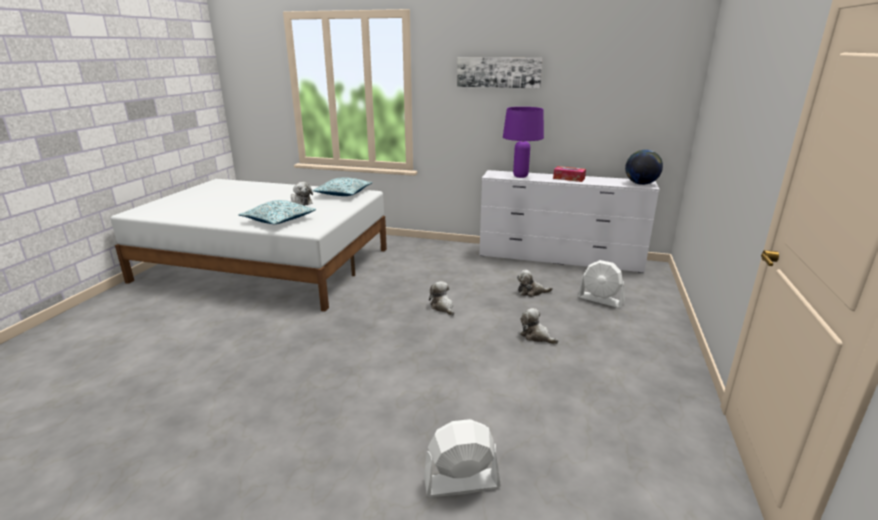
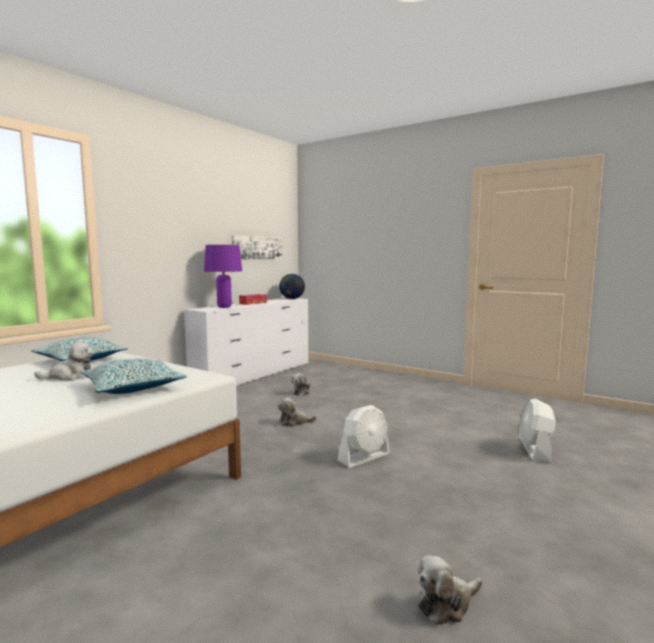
camera: 70 degrees left, 15 degrees down
picture [457,57,543,88] -> picture moved to [231,235,282,260]
plush toy [520,308,558,344] -> plush toy moved to [418,555,482,625]
white fan [578,260,625,308] -> white fan moved to [338,405,390,468]

